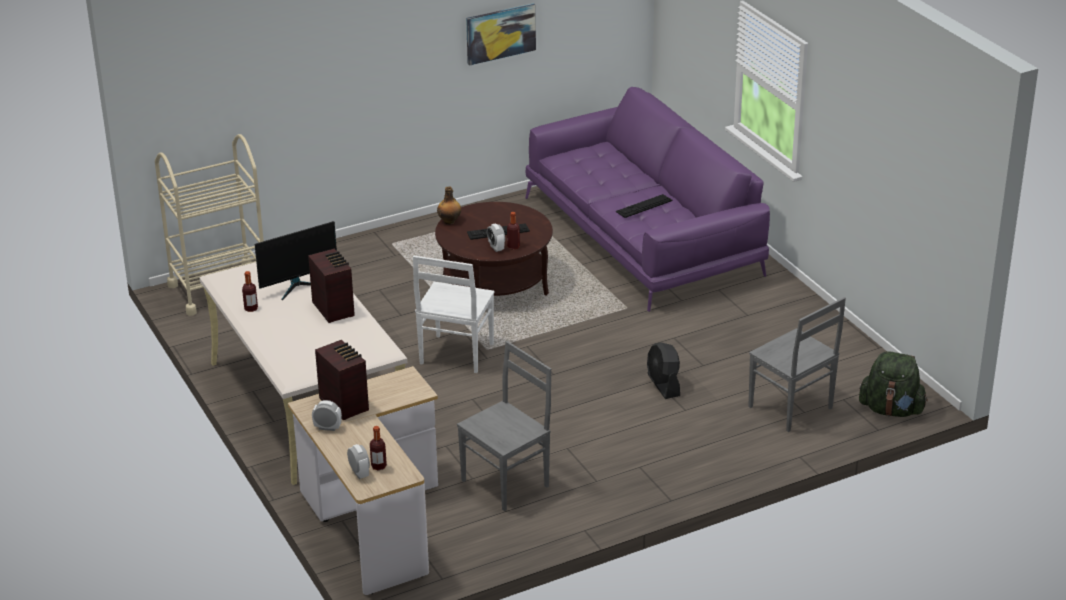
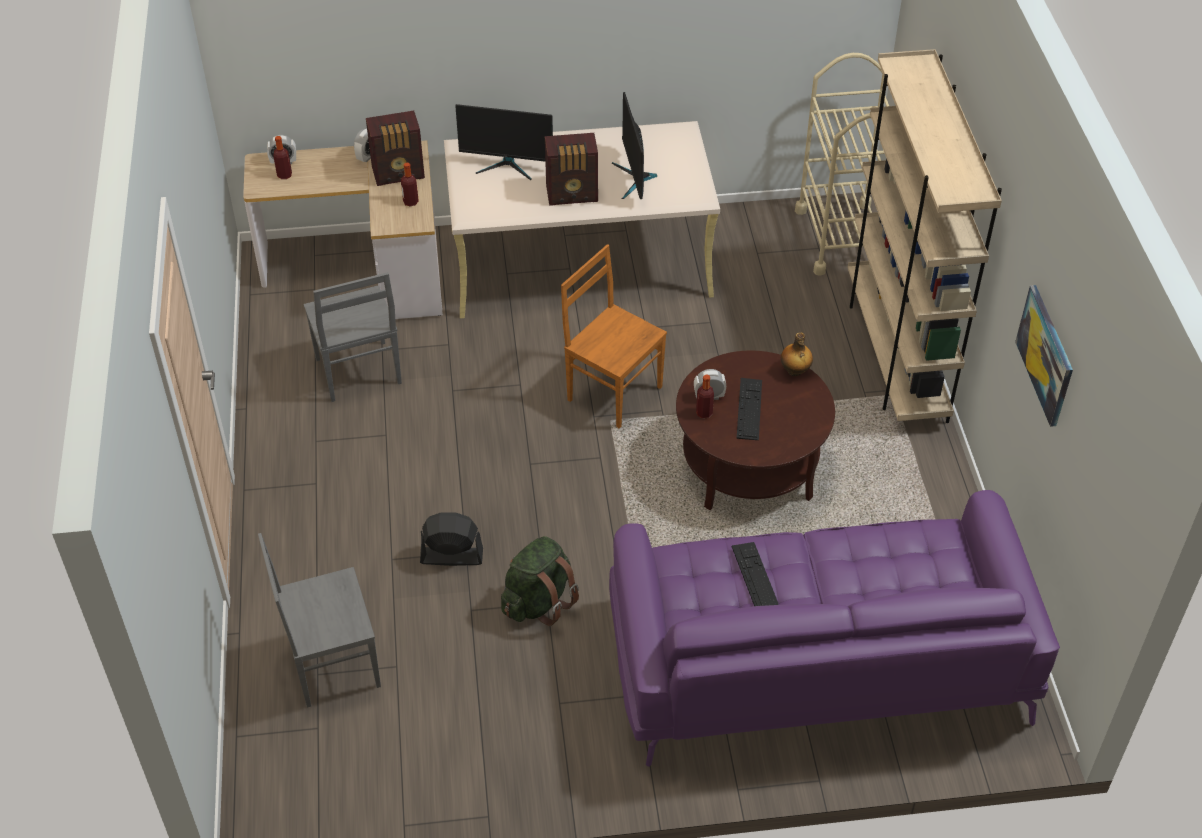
camera: 110 degrees right, 15 degrees up
bottle [242,271,258,312] -> bottle moved to [401,163,419,207]
white chair [413,256,494,373] -> brown chair [561,244,667,428]
green backpack [859,351,928,417] -> green backpack moved to [501,536,579,626]
none -> monitor [455,104,553,180]
none -> beige bookcase [847,49,1002,423]

